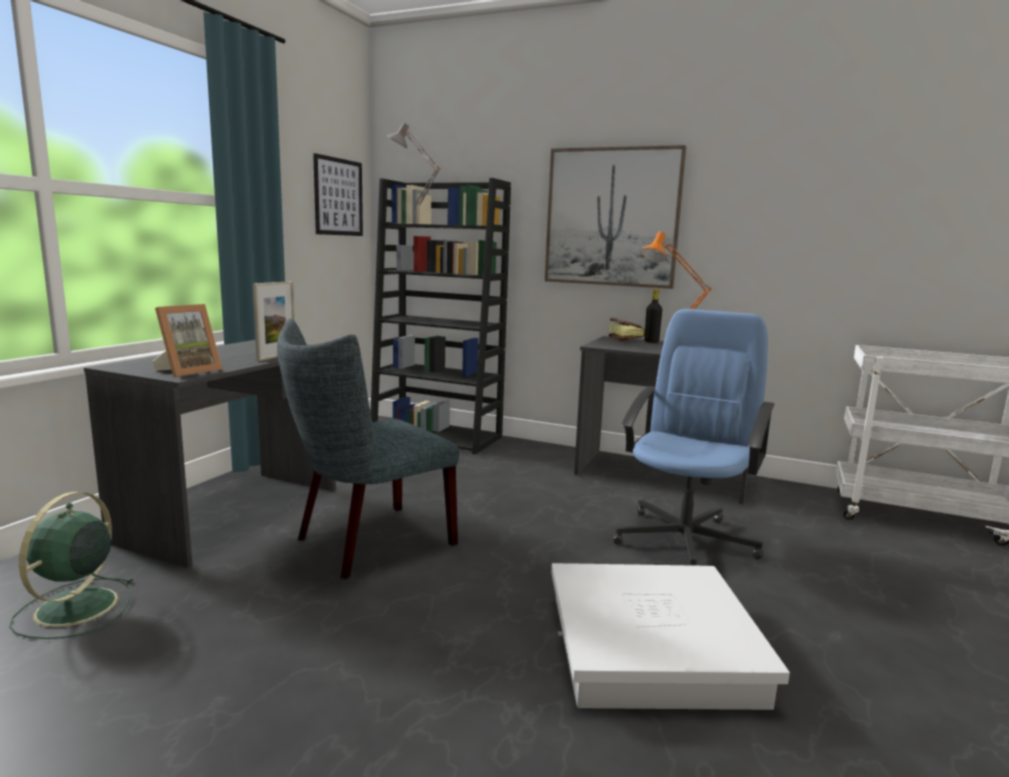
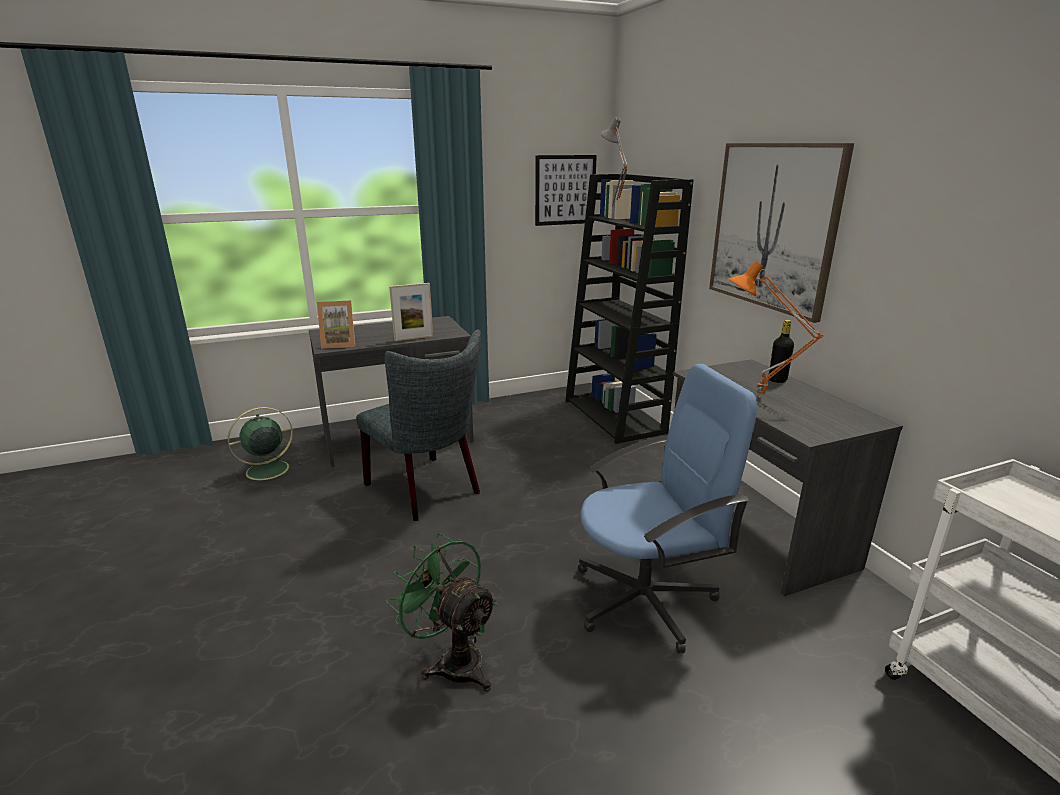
camera: 45 degrees right, 10 degrees up
grey chair [277,319,459,579] -> grey chair turned 135 degrees counterclockwise [356,329,481,521]
white storage box [551,563,790,710] -> green fan [386,533,498,692]
book [609,317,646,341] -> none

